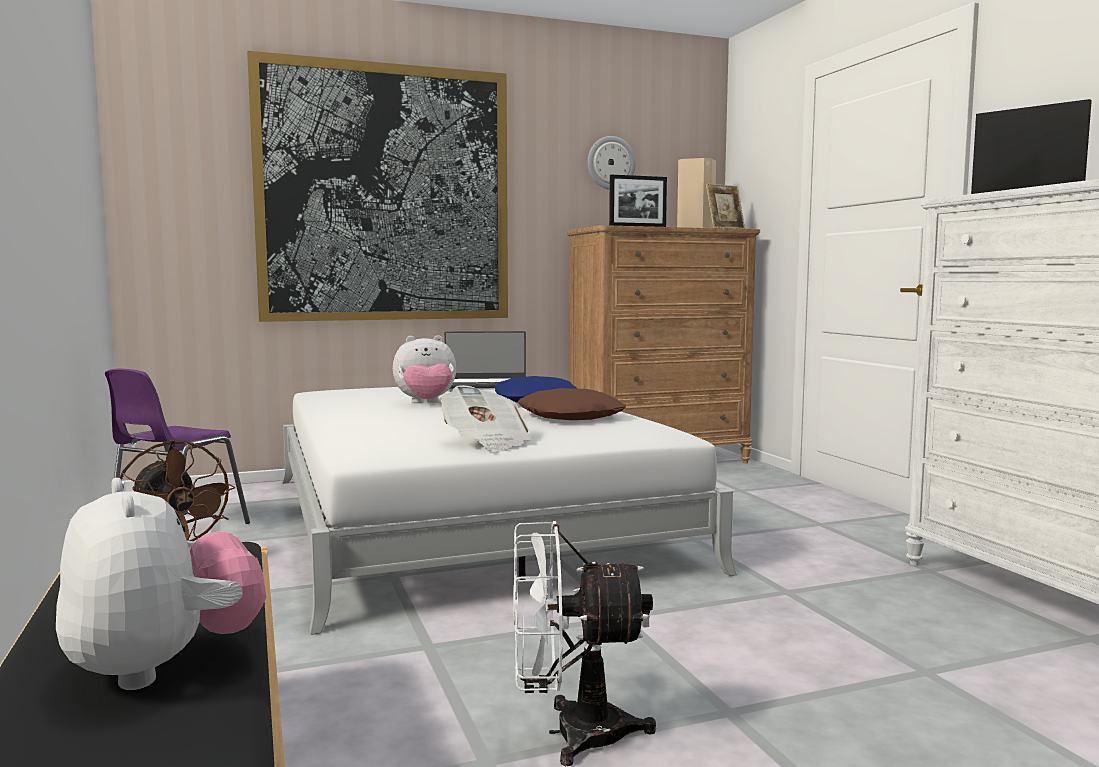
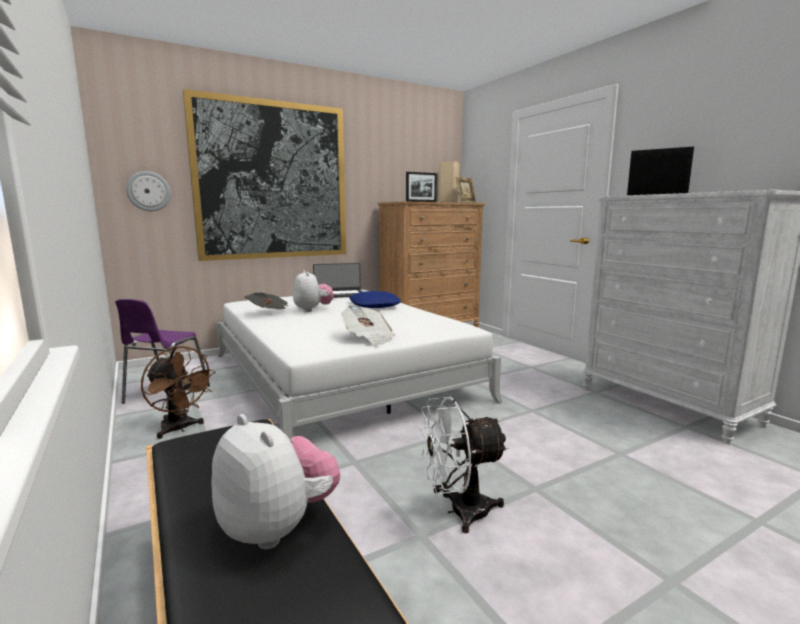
camera: 10 degrees left, 5 degrees up
plush toy [393,335,456,403] -> plush toy turned 90 degrees counterclockwise [293,270,334,312]
brown pillow [518,388,626,420] -> none
wall clock [588,136,636,190] -> wall clock moved to [126,171,171,211]
none -> newspaper [244,293,288,309]

